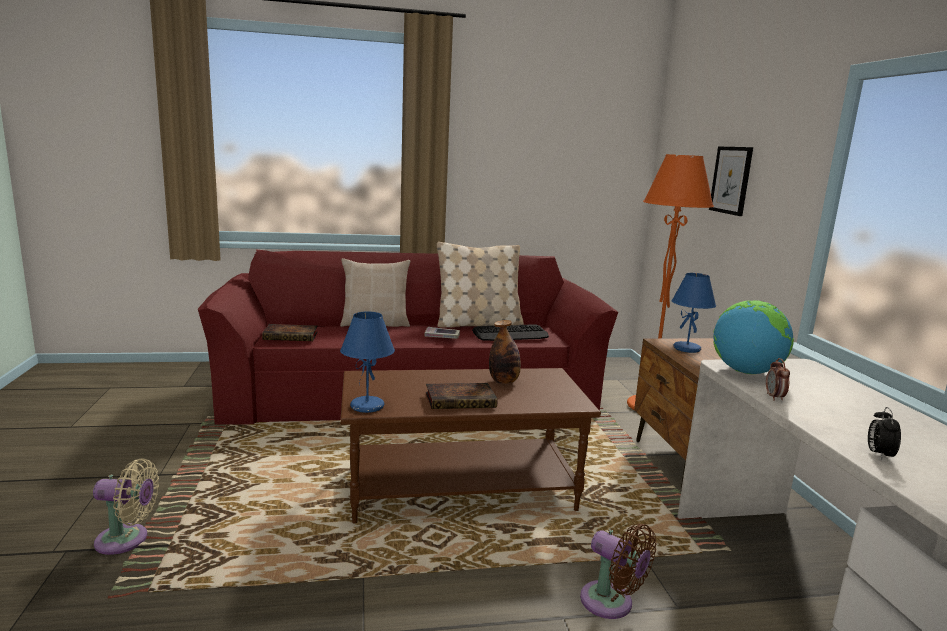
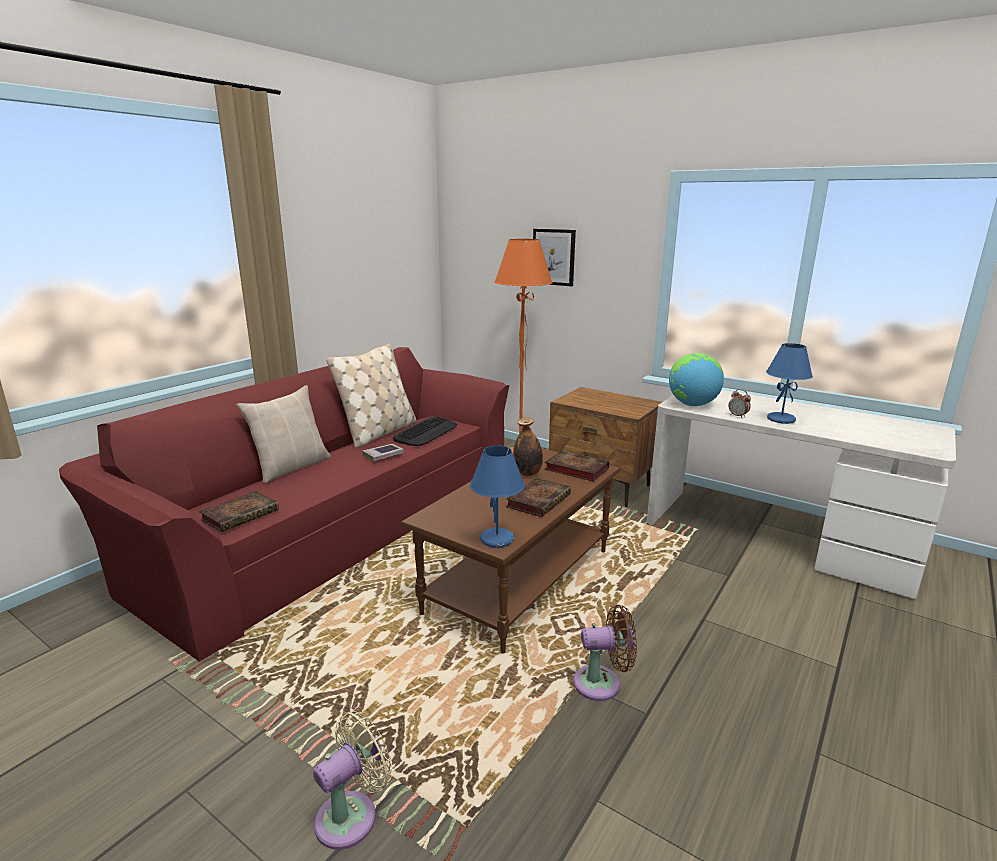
camera: 45 degrees left, 5 degrees up
brown fan [580,524,657,619] -> brown fan moved to [573,605,637,701]
blue table lamp [671,273,716,353] -> blue table lamp moved to [766,343,813,424]
alarm clock [868,407,901,460] -> none
none -> book [545,451,609,482]

